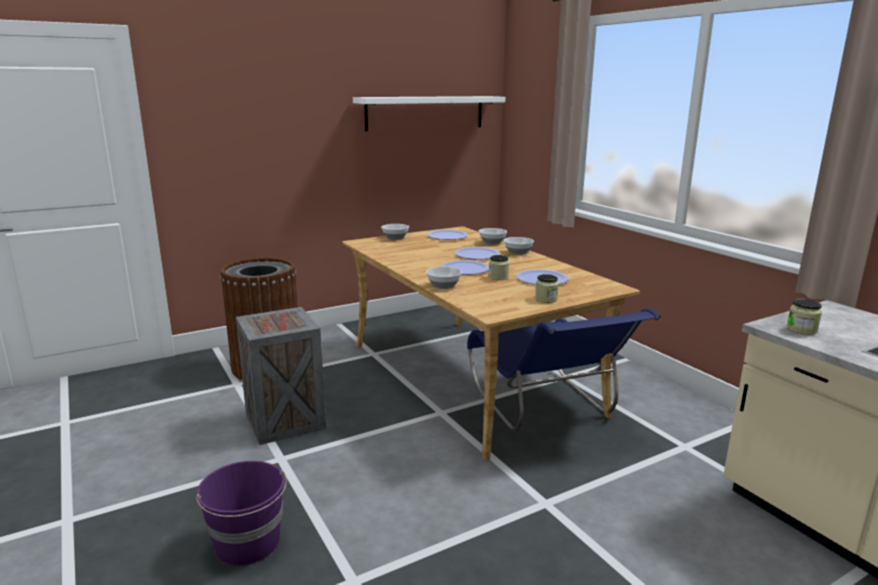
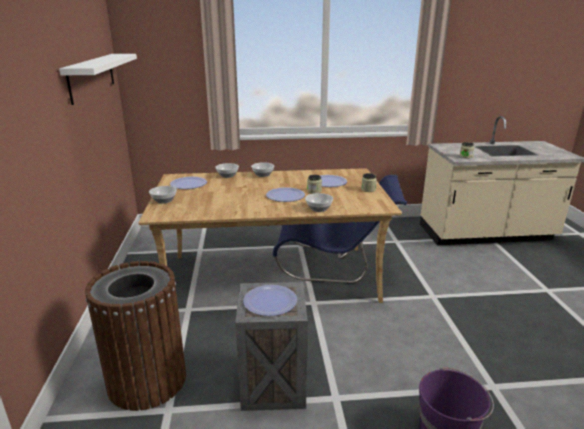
camera: 65 degrees left, 5 degrees up
plate [454,247,500,260] -> plate moved to [243,285,297,316]

